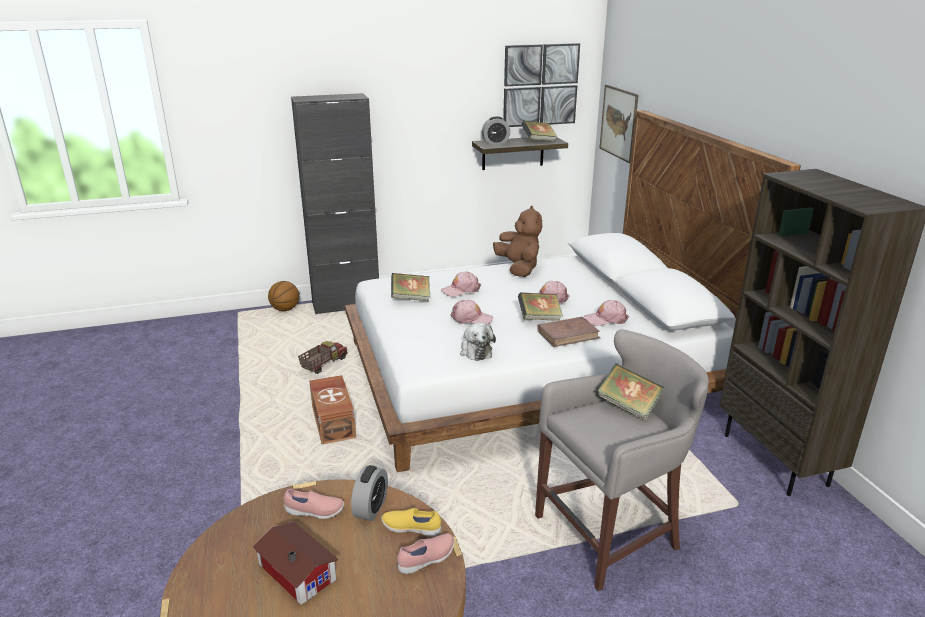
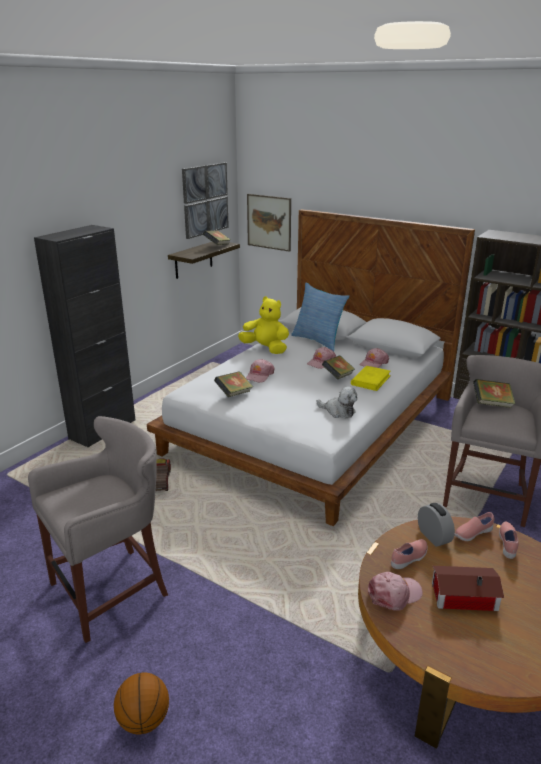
camera: 40 degrees left, 0 degrees up
basketball [268,281,299,311] -> basketball moved to [114,672,169,735]
brown storage box [309,375,356,445] -> none
yellow shoe [381,508,441,537] -> pink shoe [455,512,494,541]
pink cap [451,300,493,324] -> pink cap moved to [368,572,423,611]
alarm clock [482,116,510,144] -> none
brown plush toy [493,206,542,277] -> yellow plush toy [238,296,289,354]
brown book [537,317,600,347] -> yellow book [351,366,391,391]
none -> grey stool [28,416,168,643]
none -> pillow [291,283,349,352]

